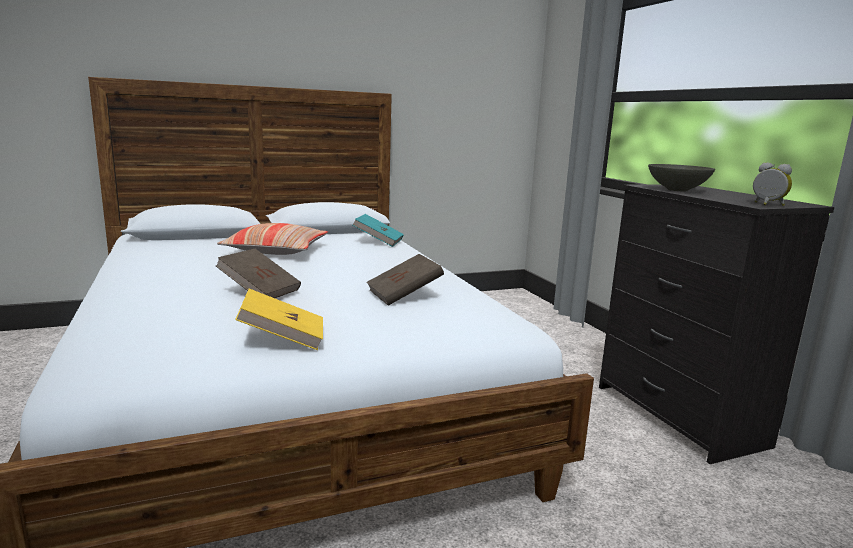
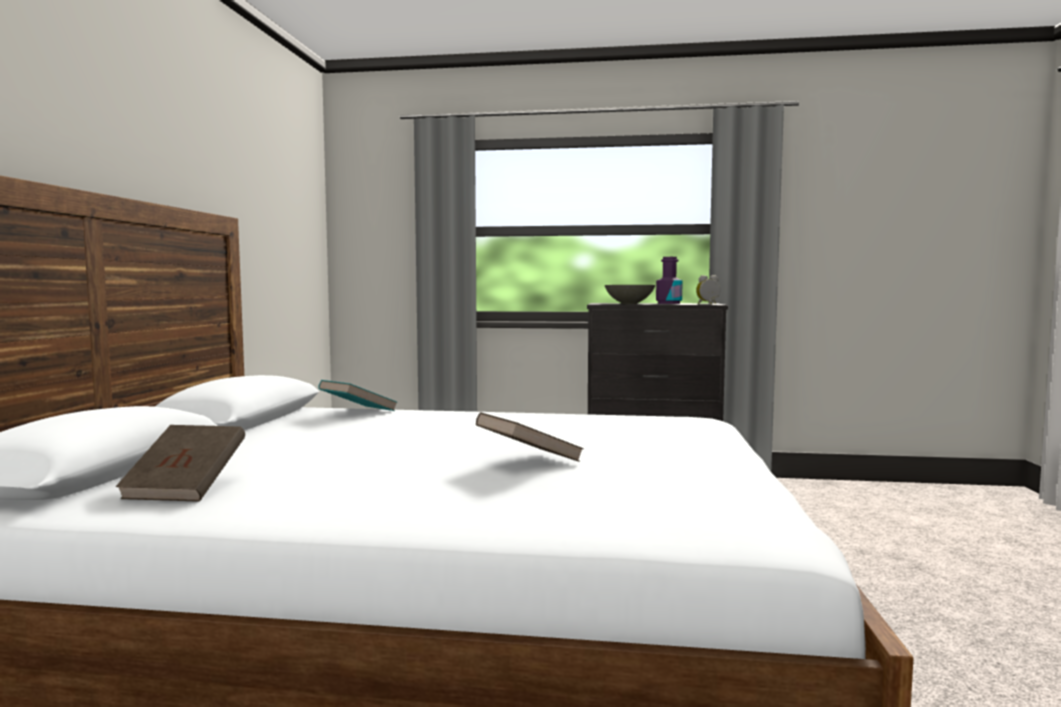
camera: 60 degrees left, 10 degrees down
pillow [217,223,328,255] -> none
yellow book [235,289,323,350] -> none
brown book [366,254,444,306] -> brown book moved to [116,425,245,502]
none -> purple bottle [656,257,683,304]

